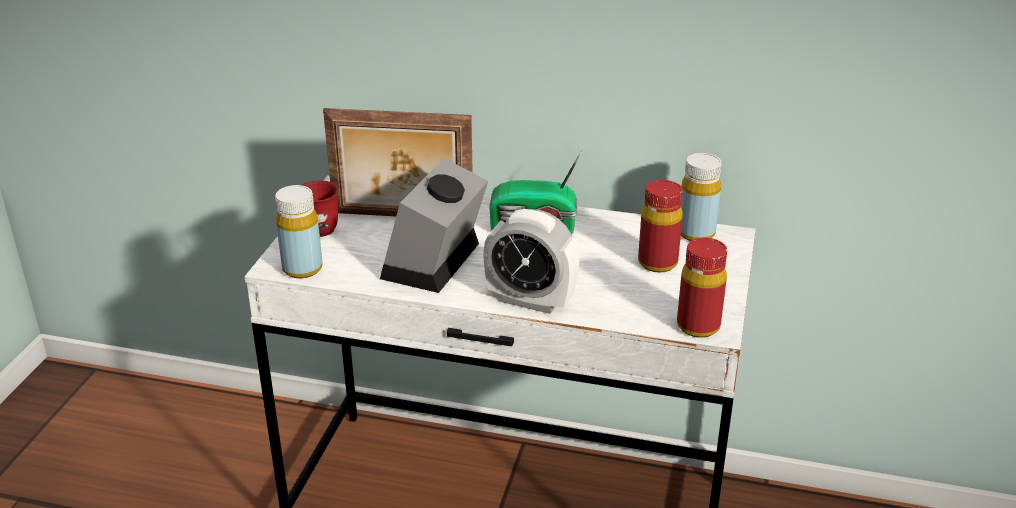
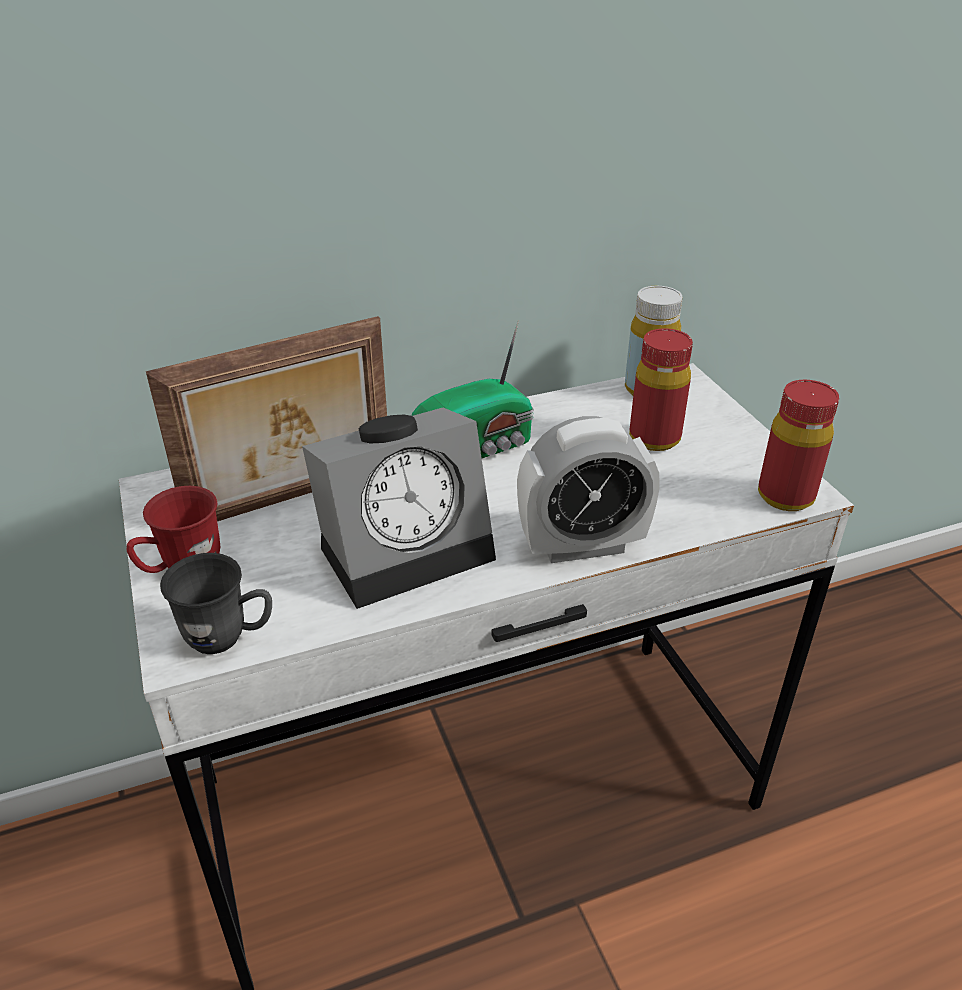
camera: 35 degrees left, 5 degrees up
yellow bottle [275,185,323,278] -> grey mug [160,553,272,654]
alarm clock [380,158,488,293] -> alarm clock turned 105 degrees counterclockwise [302,408,496,609]

